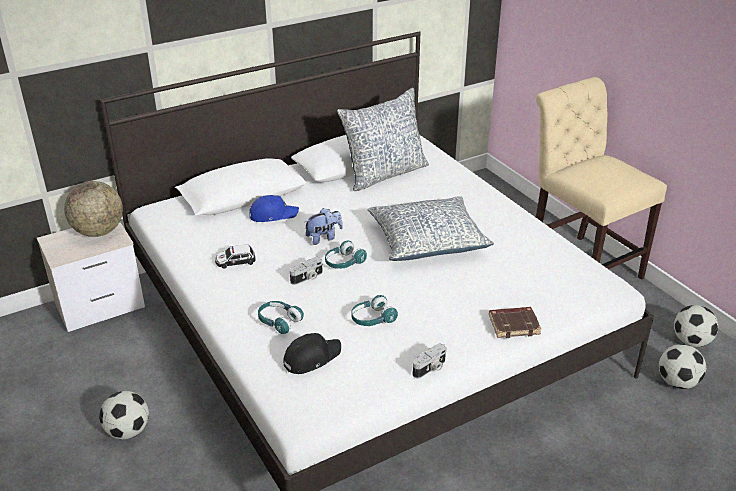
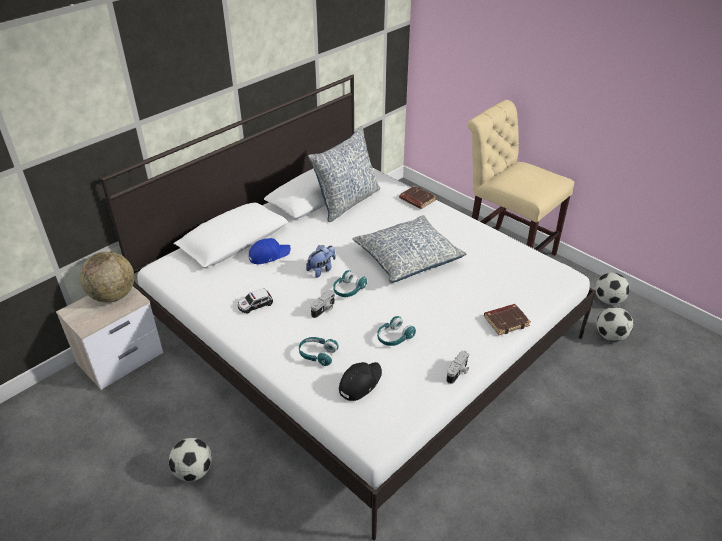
camera: 15 degrees left, 5 degrees up
none -> brown book [399,186,436,209]

